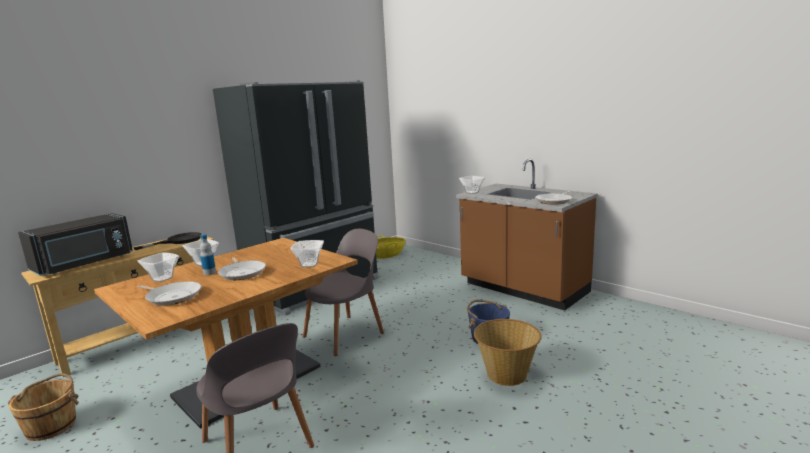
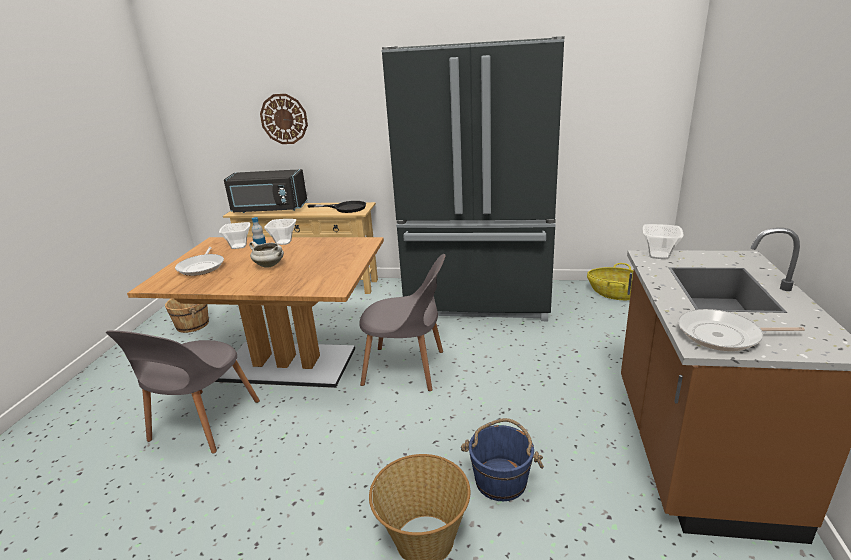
camera: 55 degrees right, 10 degrees up
frying pan [218,257,266,280] -> white cooking pot [249,241,284,268]
bowl [291,240,324,268] -> none
none -> wall clock [260,94,308,144]

